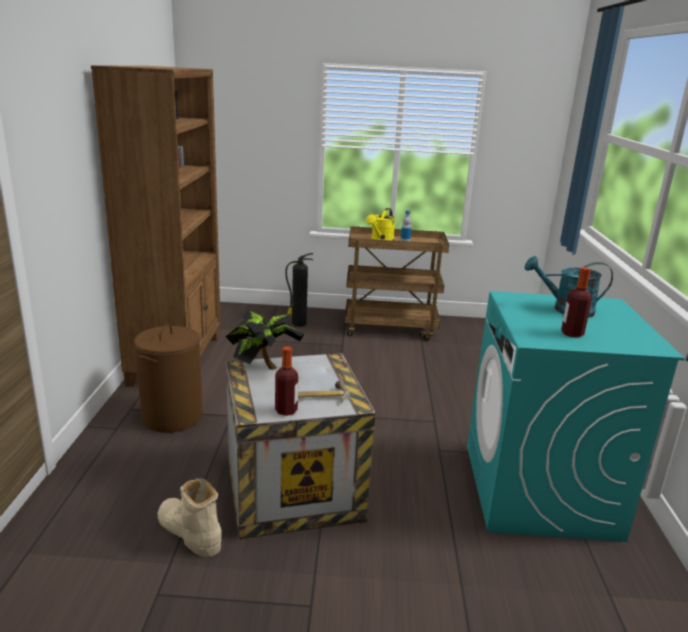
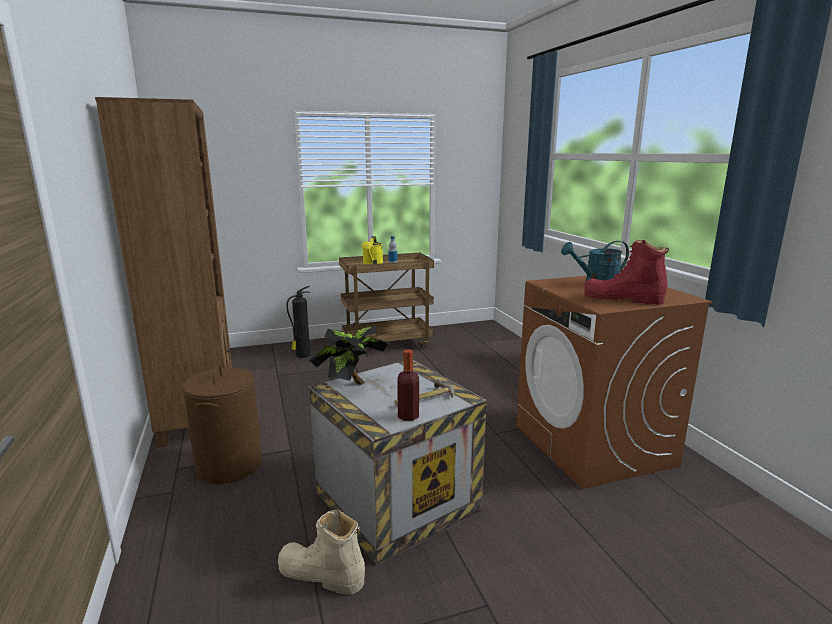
camera: 20 degrees left, 5 degrees down
turquoise washing machine [467,291,685,542] -> brown washing machine [516,276,713,489]
bottle [561,267,592,338] -> red boot [585,240,669,305]

